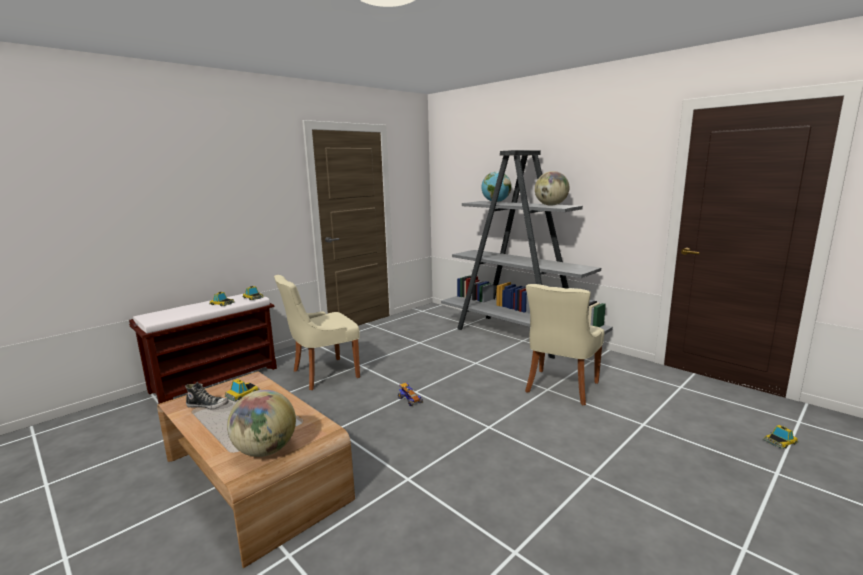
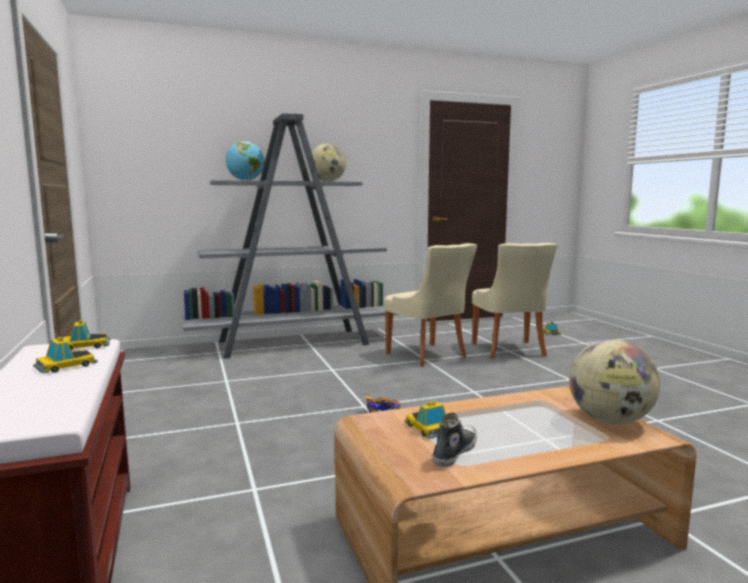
camera: 65 degrees left, 5 degrees down
beige chair [274,275,360,390] -> beige chair moved to [472,243,558,359]

